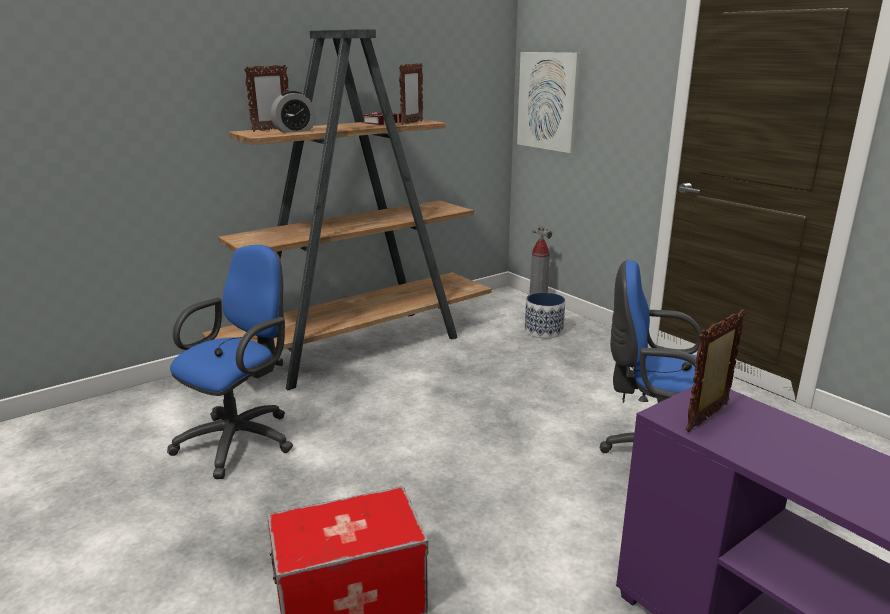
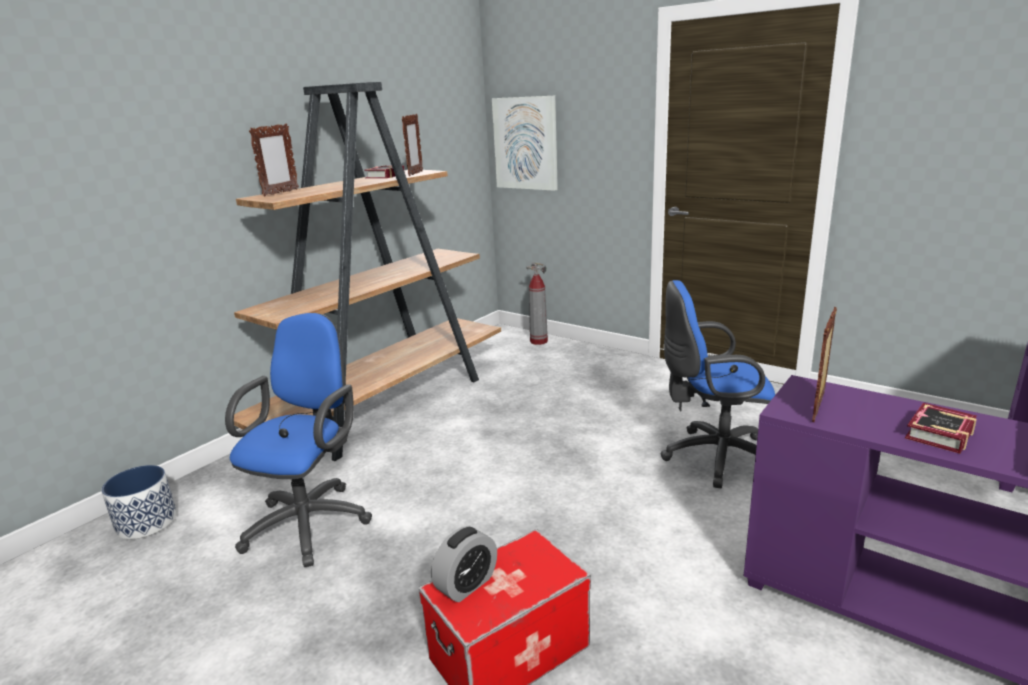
camera: 15 degrees left, 0 degrees up
alarm clock [271,91,316,133] -> alarm clock moved to [431,526,497,602]
planter [525,292,565,338] -> planter moved to [101,465,177,539]
none -> book [905,403,977,454]

